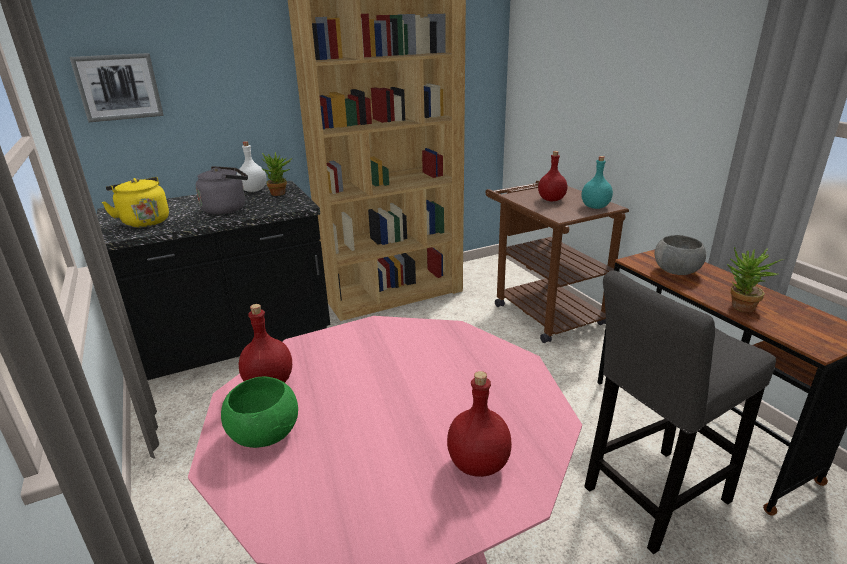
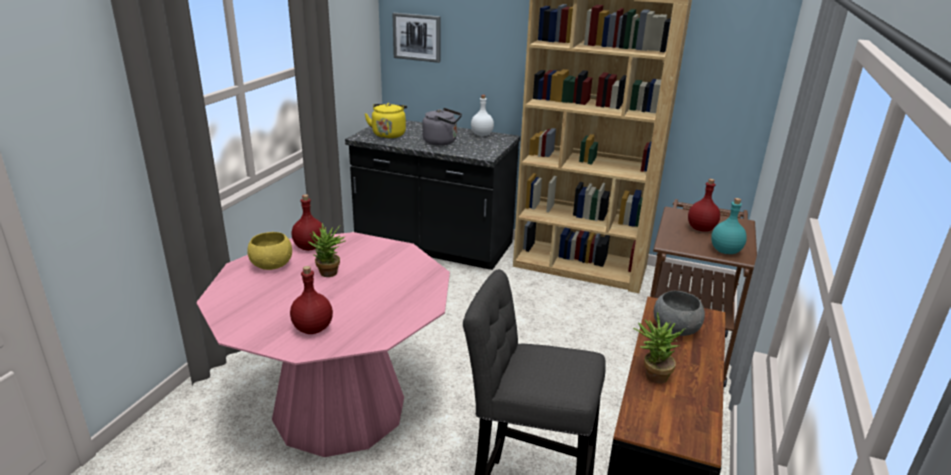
camera: 45 degrees right, 0 degrees up
green bowl [221,376,298,448] -> yellow bowl [247,232,292,270]
potted plant [262,152,292,196] -> potted plant moved to [307,223,346,277]

